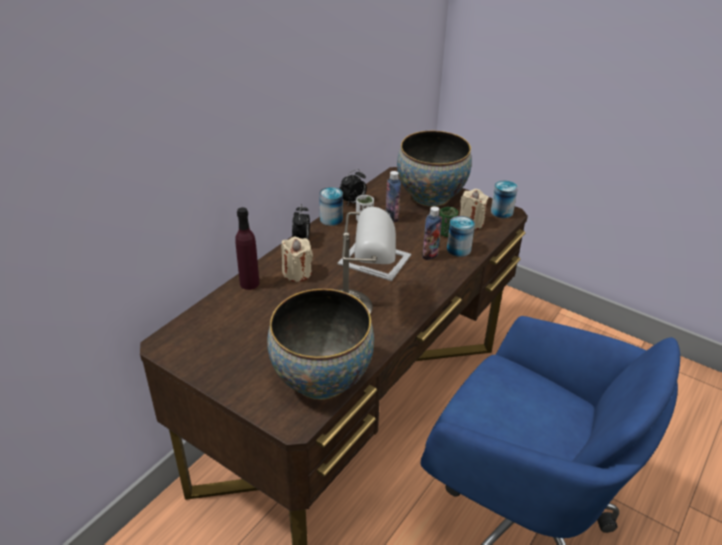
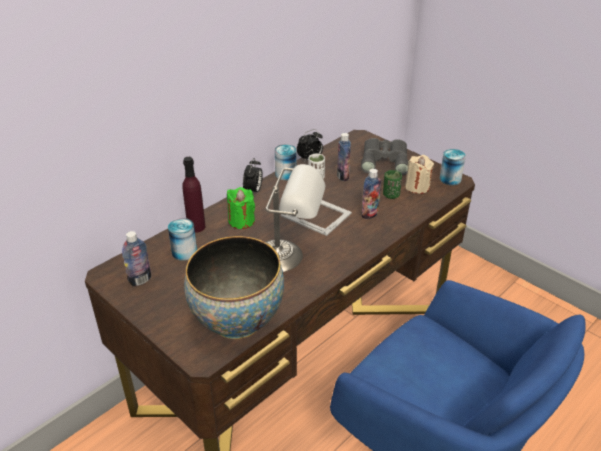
camera: 10 degrees right, 0 degrees up
beige candle [281,237,313,282] -> green candle [227,187,255,229]
bowl [397,131,472,207] -> grey binoculars [361,138,408,175]
can [447,216,475,257] -> can moved to [168,218,197,261]
none -> bottle [122,231,151,286]

